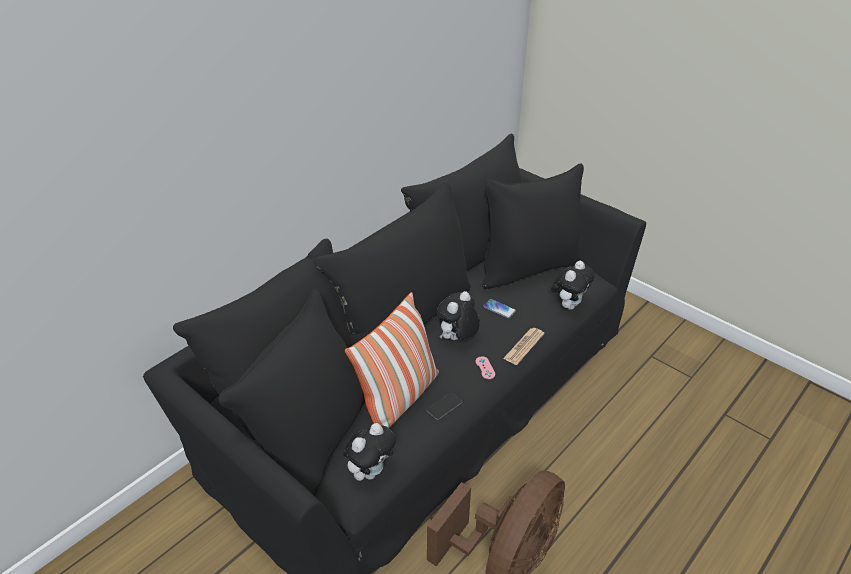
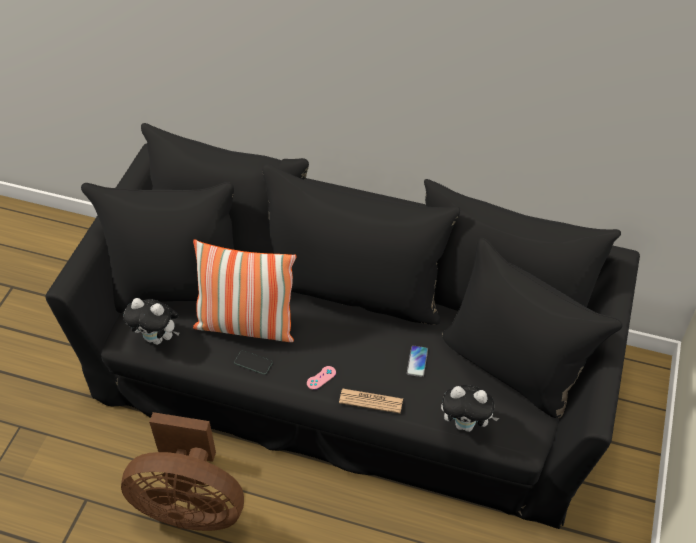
camera: 65 degrees right, 10 degrees up
plush toy [436,291,480,340] -> none

